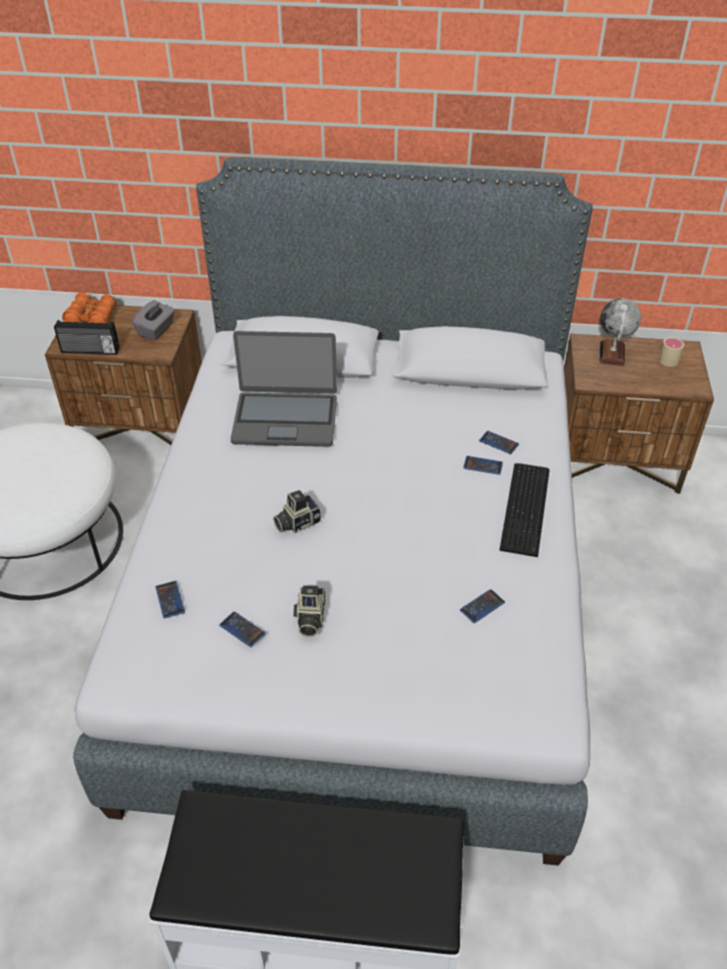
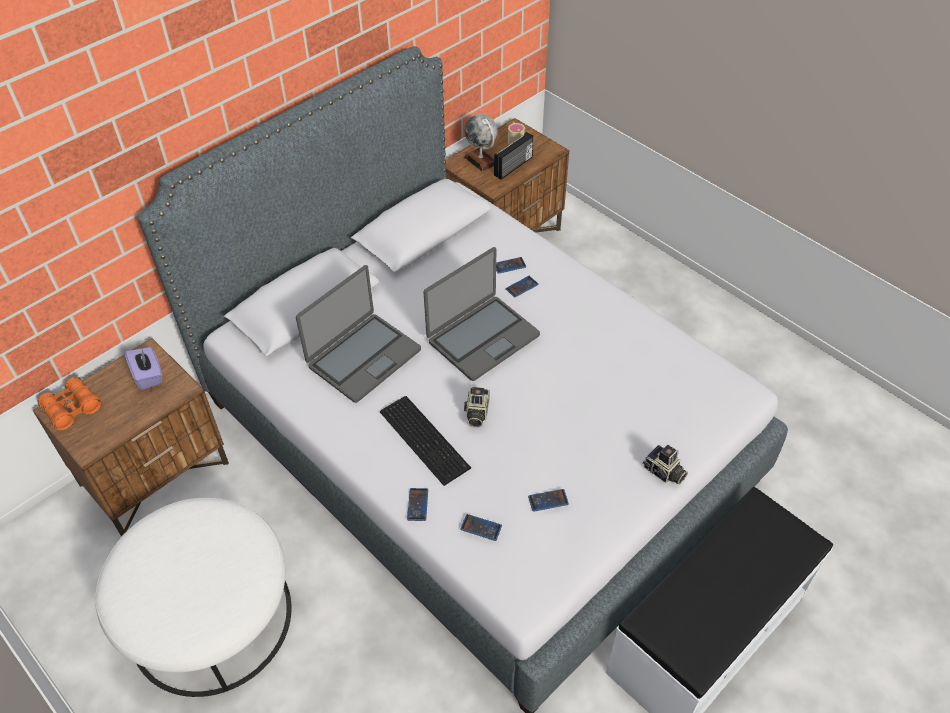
camera: 50 degrees left, 5 degrees up
radio [54,320,120,355] -> radio moved to [494,132,534,180]
grey tissue box [132,300,174,340] -> purple tissue box [125,347,162,390]
camera [294,585,325,637] -> camera moved to [643,445,688,485]
phone [460,589,505,623] -> phone moved to [407,488,428,521]
keyboard [500,463,550,557] -> keyboard moved to [380,396,471,486]
none -> laptop [423,247,540,381]

